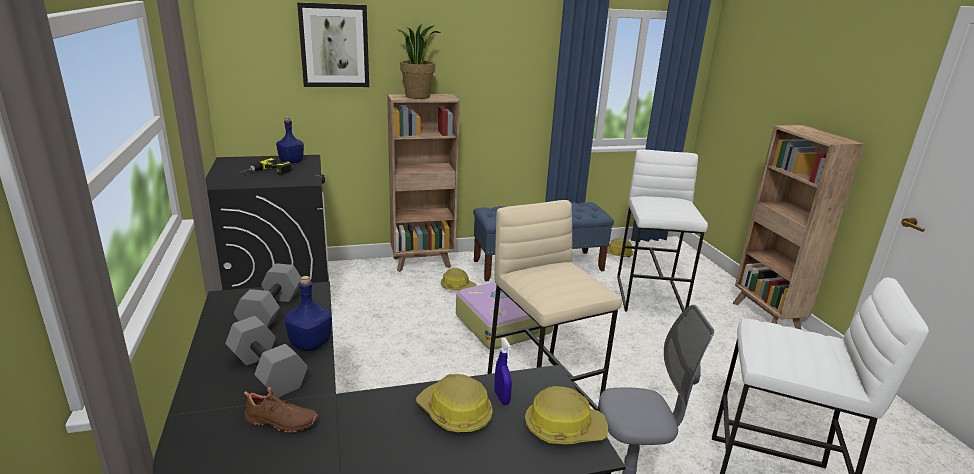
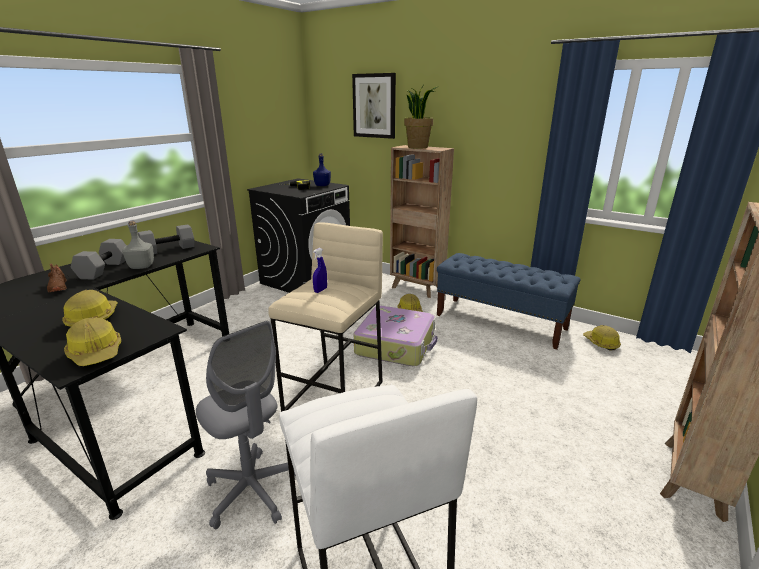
camera: 50 degrees right, 0 degrees up
blue bottle [284,276,332,351] -> grey bottle [122,221,154,269]
blue spray bottle [494,338,512,405] -> blue spray bottle moved to [313,248,327,293]
white stool [617,150,708,312] -> none

